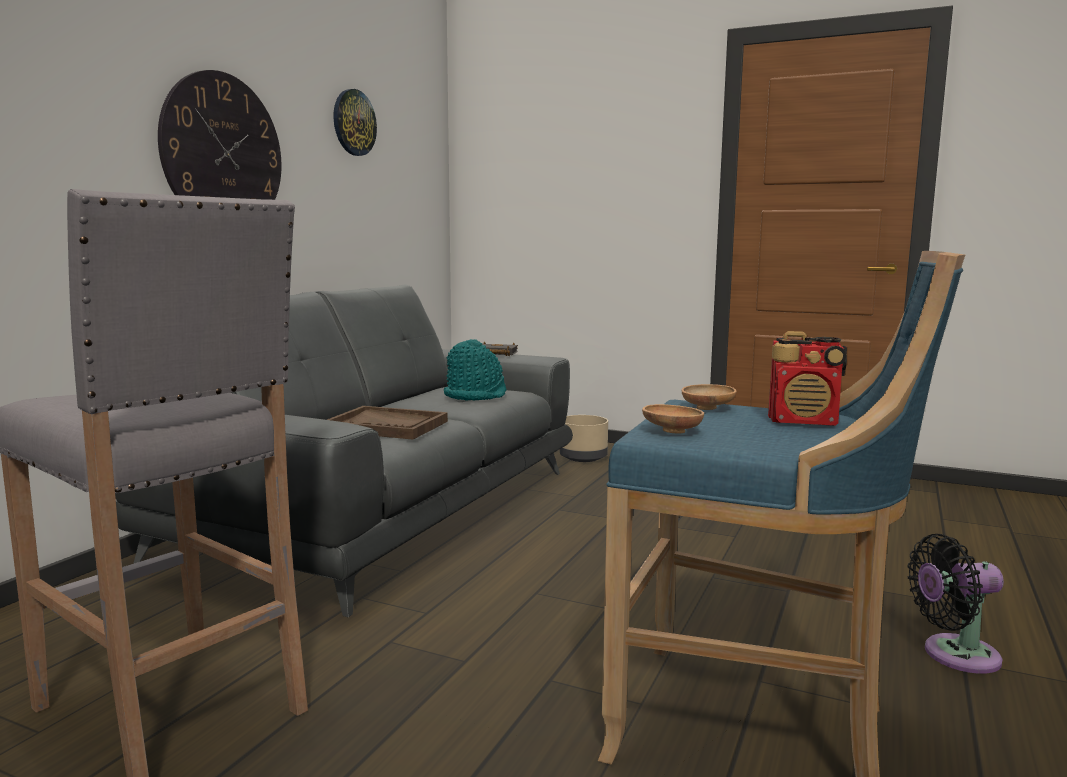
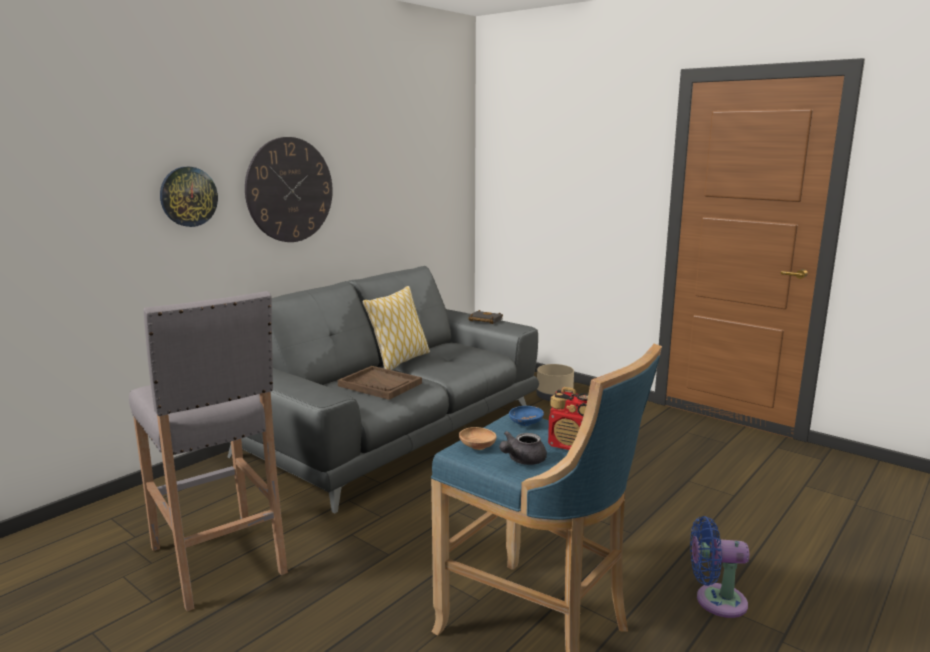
camera: 15 degrees right, 5 degrees up
wall clock [333,89,377,156] -> wall clock moved to [160,167,218,227]
turquoise hat [444,339,506,401] -> none
brown bowl [681,384,737,410] -> blue bowl [509,406,544,426]
black fan [908,534,1004,674] -> blue fan [690,516,749,618]
none -> pillow [362,286,430,370]
none -> grey teapot [499,431,547,465]

